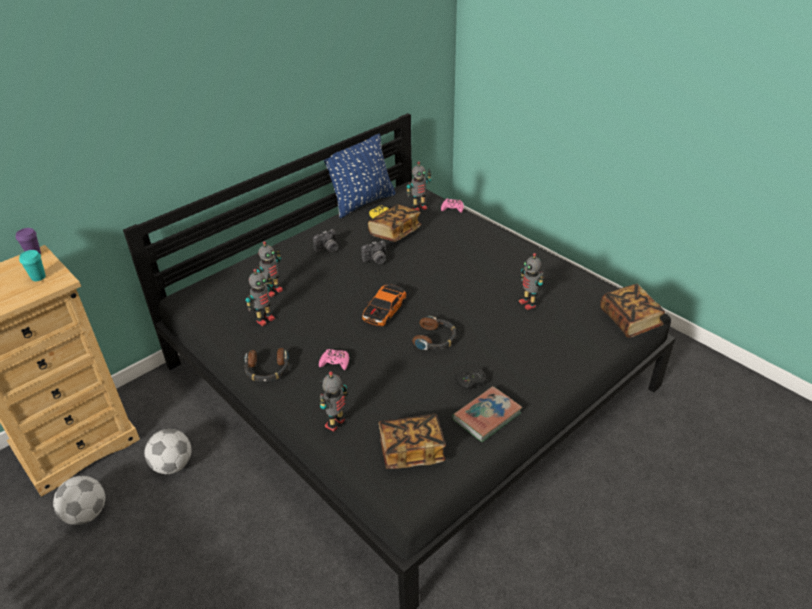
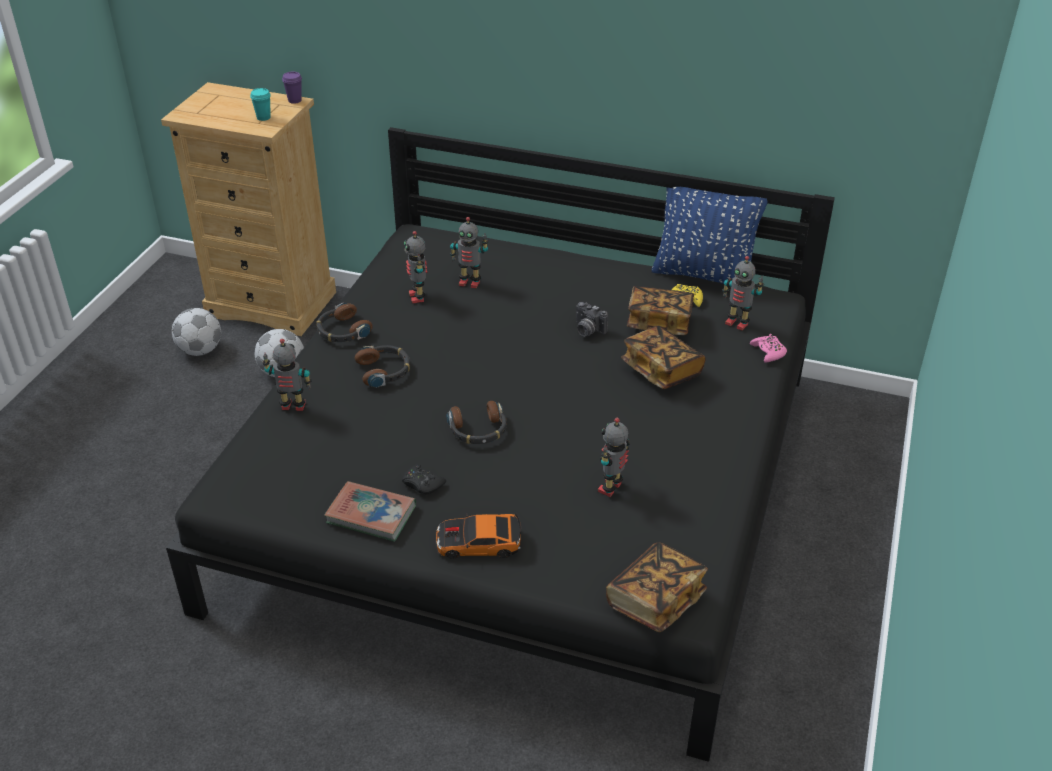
camera: 60 degrees right, 0 degrees up
toy robot [245,269,275,326] -> toy robot turned 60 degrees clockwise [404,231,428,304]
camera [313,229,338,252] -> none
pink game controller [319,349,349,370] -> headphones [355,345,410,388]
toy car [362,284,406,327] -> toy car moved to [435,513,521,559]
book [378,414,446,469] -> book moved to [621,326,706,389]

